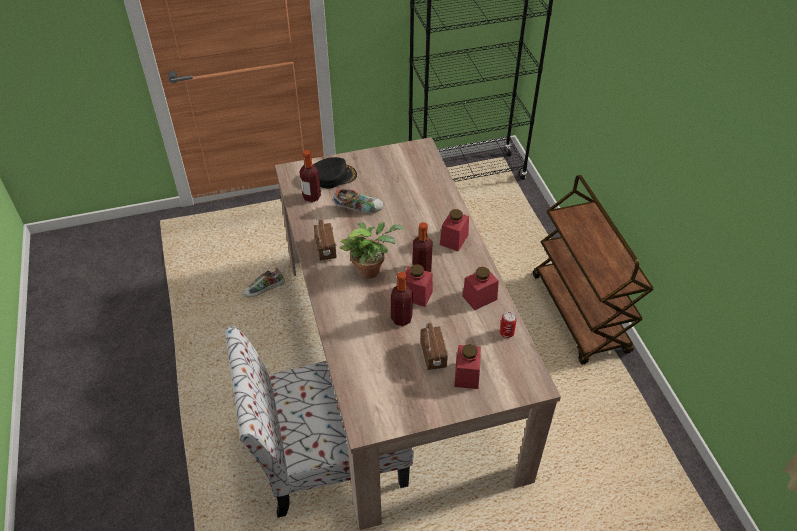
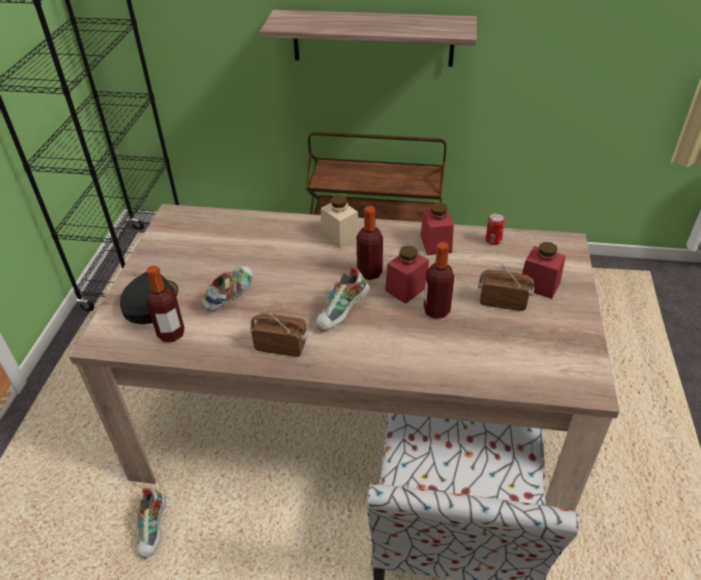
camera: 65 degrees left, 5 degrees down
potted plant [340,222,404,279] -> shoe [316,267,370,331]
red jar [440,209,469,251] -> beige jar [321,195,359,249]
none -> shelf [259,10,477,67]

